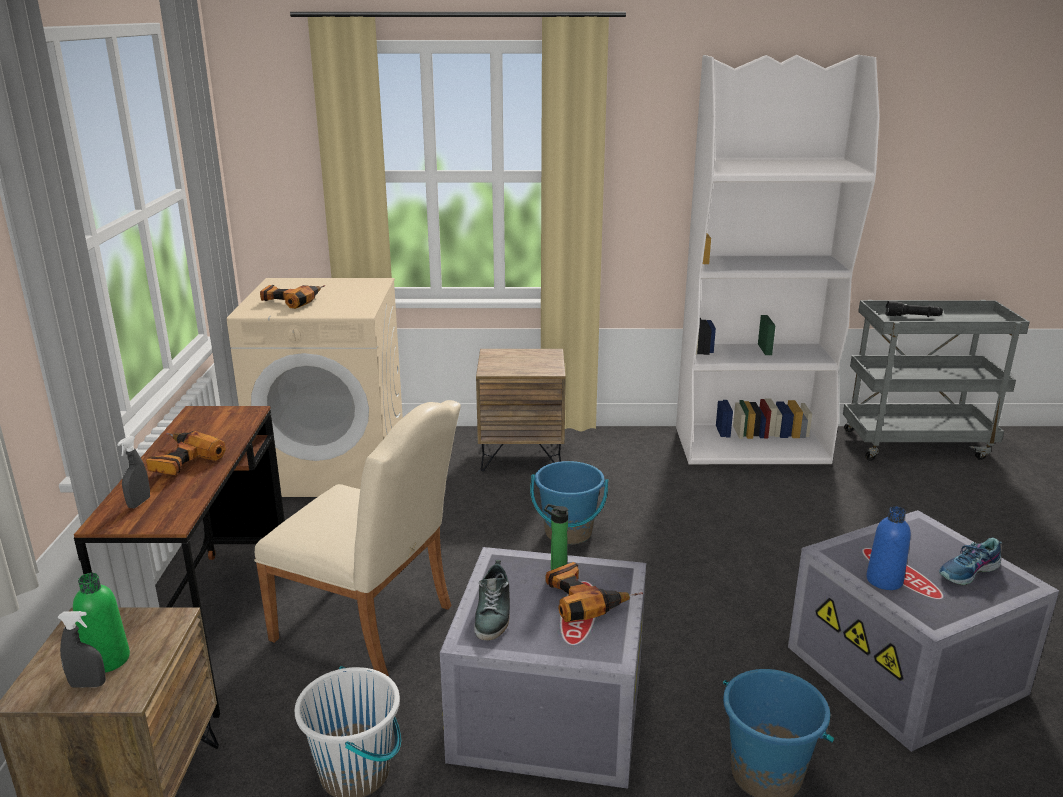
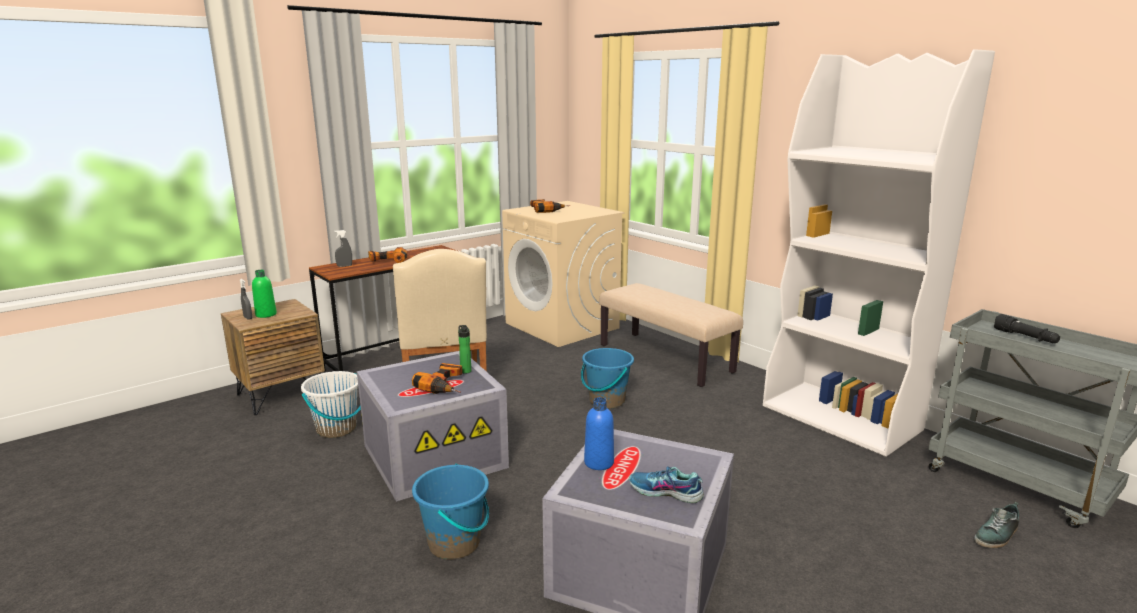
camera: 50 degrees right, 5 degrees down
shoe [474,560,510,641] -> shoe moved to [974,502,1019,548]
brown nightstand [476,349,566,471] -> beige bench [599,283,743,387]

